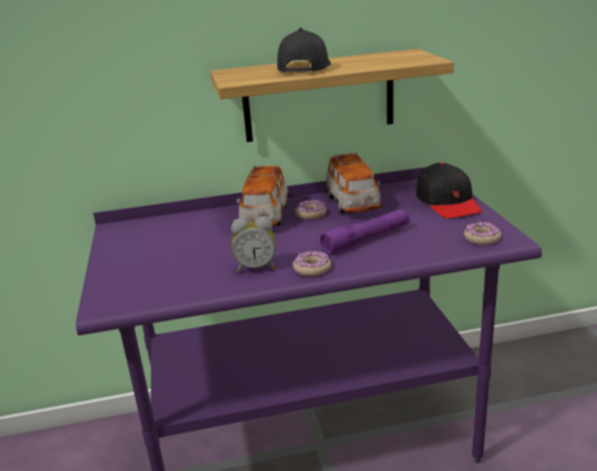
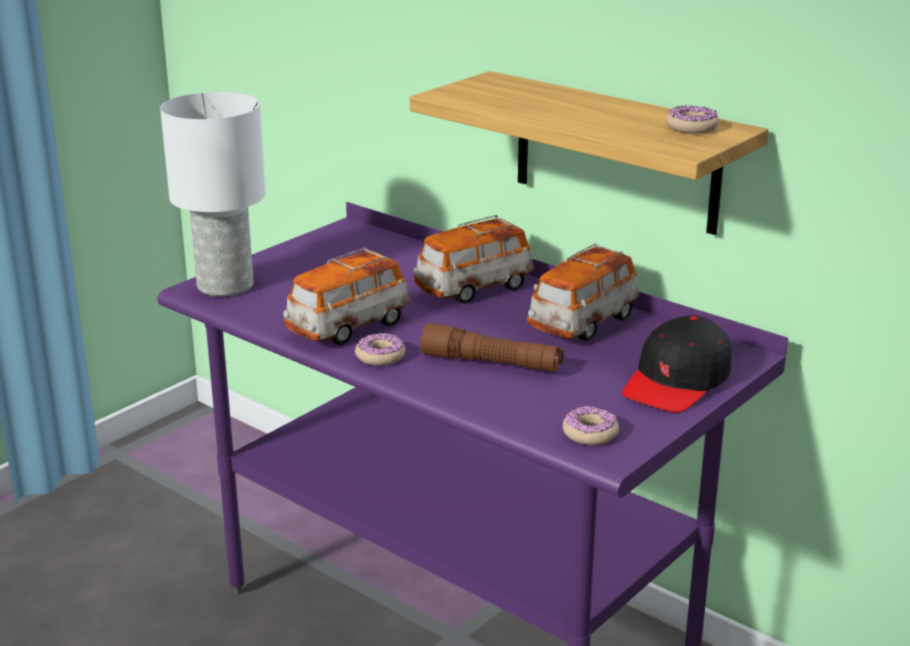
camera: 50 degrees right, 0 degrees up
alarm clock [231,217,276,273] -> toy car [283,247,410,345]
black cap [277,28,331,72] -> none
donut [295,200,327,219] -> donut moved to [666,105,719,134]
purple flashlight [320,209,410,255] -> brown flashlight [420,323,564,372]
none -> white table lamp [160,92,266,297]

